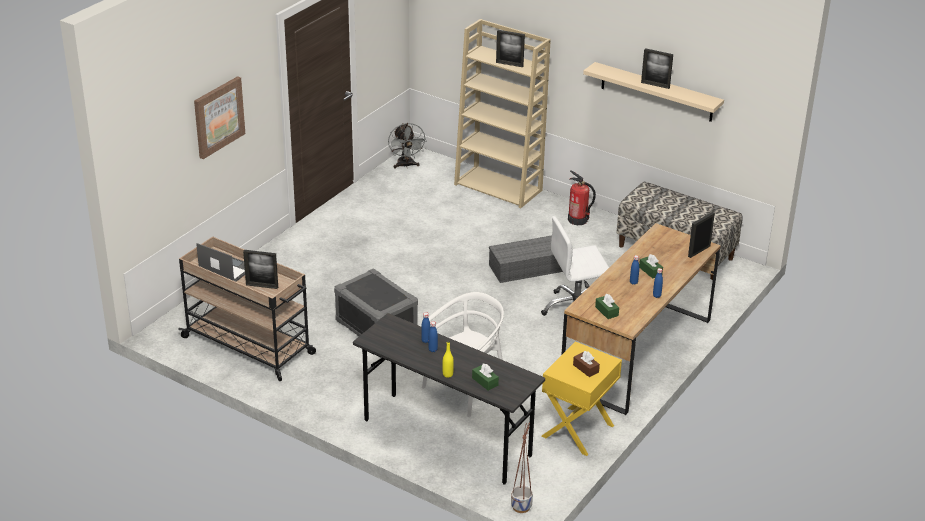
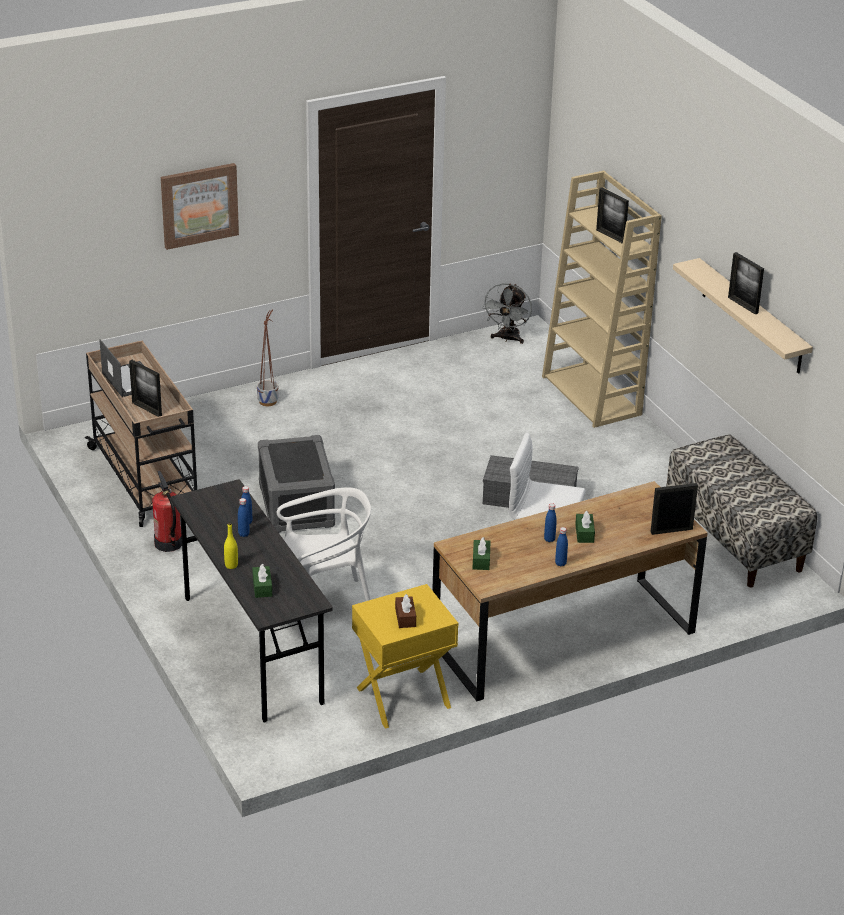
camera: 30 degrees right, 0 degrees up
planter [511,422,533,513] -> planter moved to [257,310,279,406]
fire extinguisher [568,170,596,225] -> fire extinguisher moved to [152,470,182,552]

